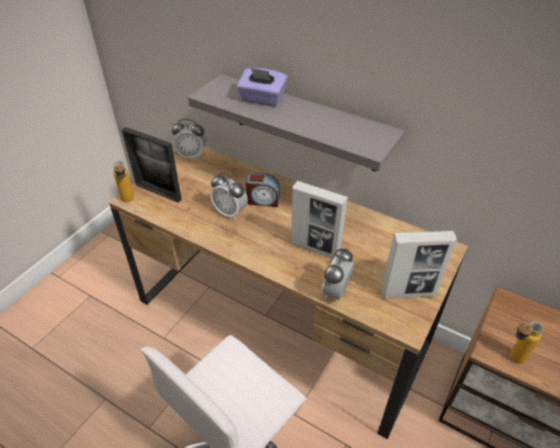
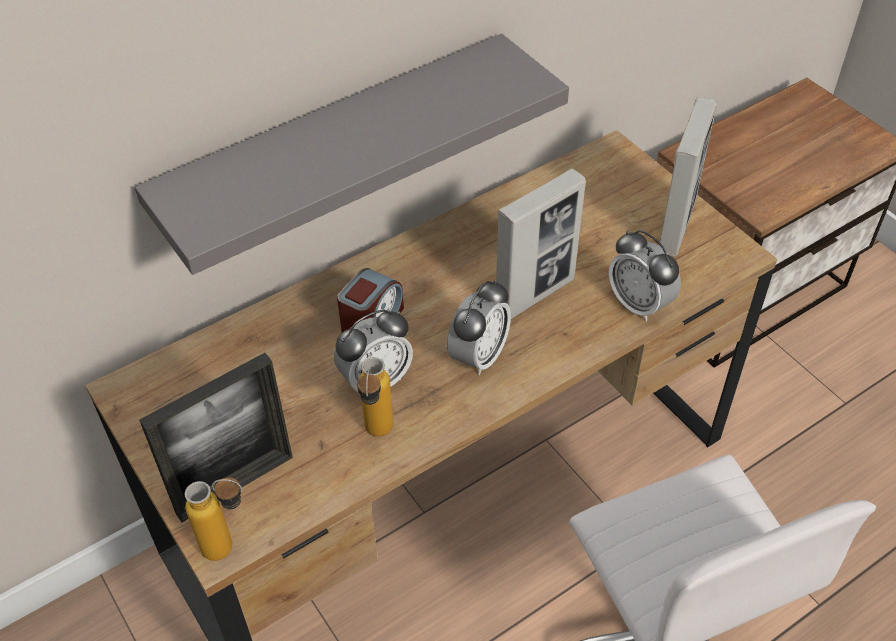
camera: 65 degrees left, 5 degrees up
alarm clock [172,119,206,159] -> alarm clock moved to [447,279,511,375]
purple tissue box [237,68,287,106] -> none
bottle [510,322,544,364] -> bottle moved to [357,357,393,436]

